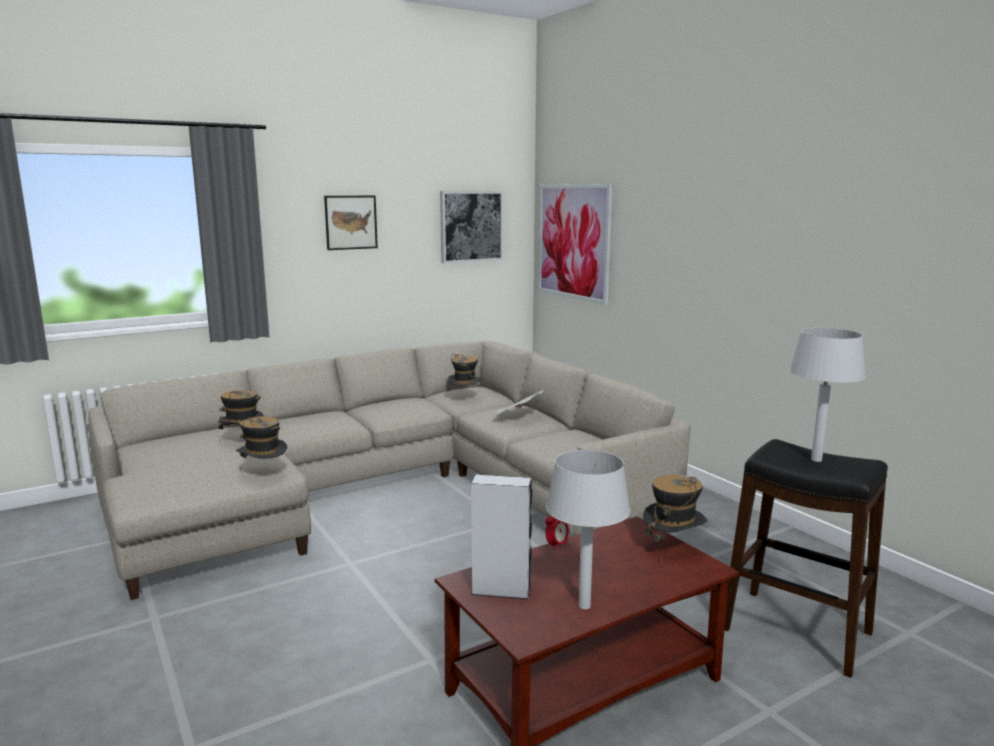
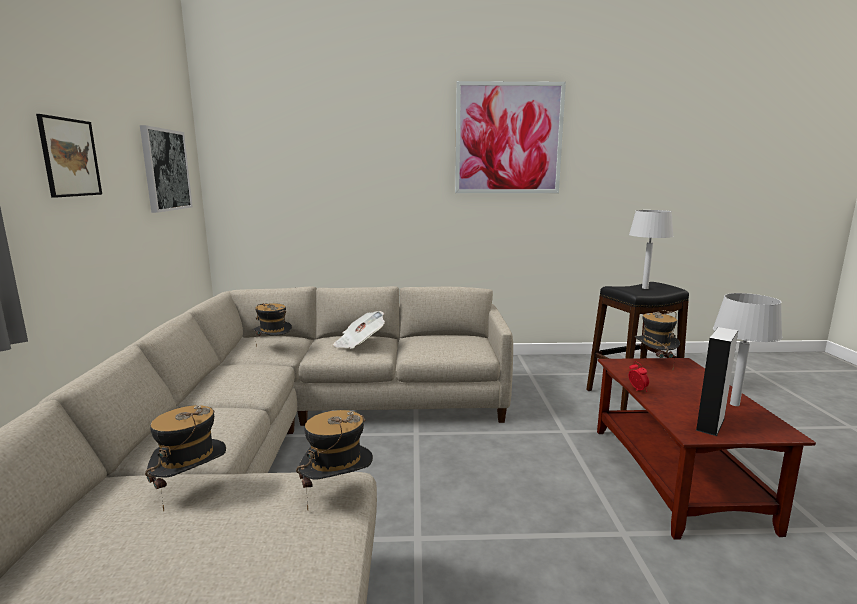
camera: 60 degrees left, 0 degrees up
picture [538,184,612,305] -> picture moved to [455,81,566,193]

